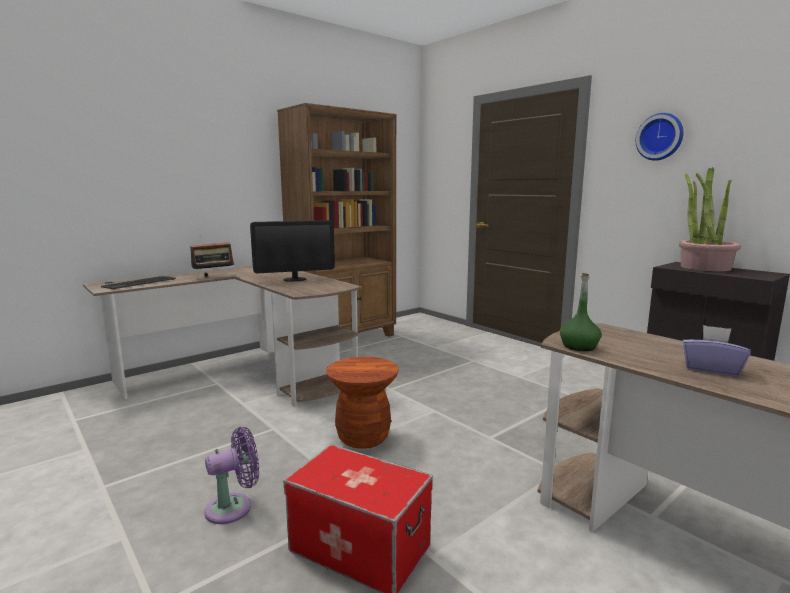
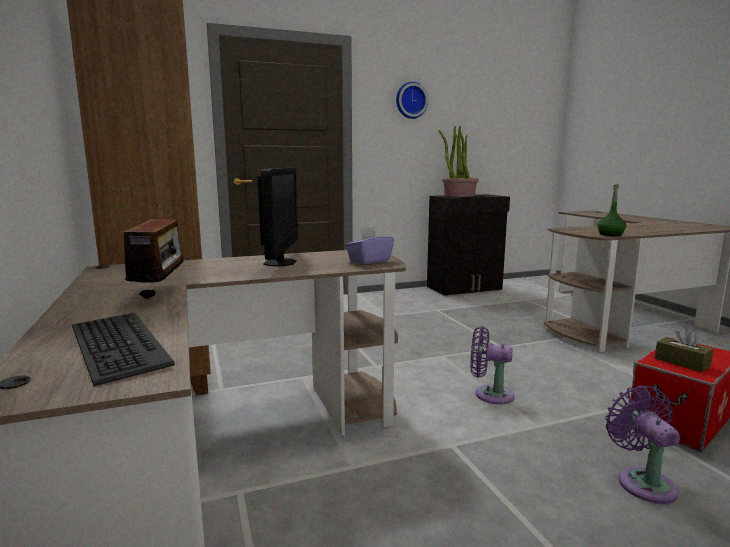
camera: 70 degrees left, 0 degrees up
brown stool [326,357,399,449] -> purple fan [470,326,514,404]
purple tissue box [683,325,751,376] -> purple tissue box moved to [345,226,394,264]
none -> brown tissue box [655,328,714,372]

